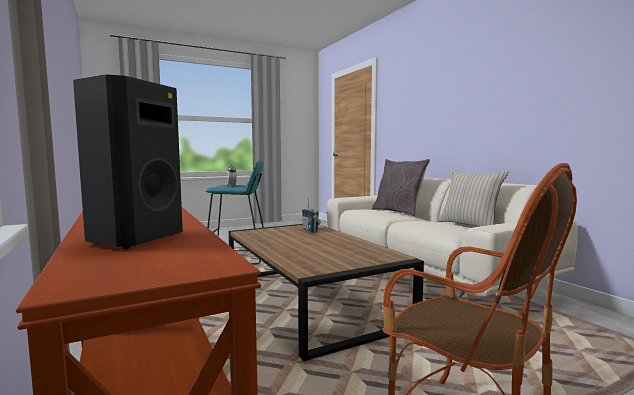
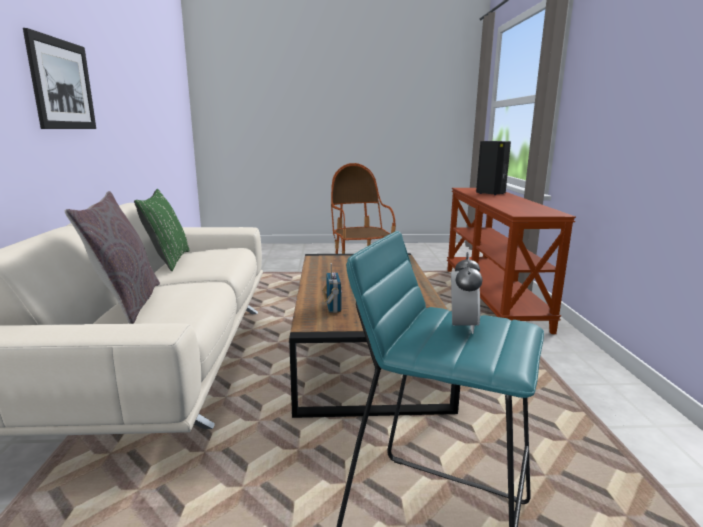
camera: 155 degrees left, 10 degrees up
beige pillow [438,170,509,227] -> green pillow [134,189,190,271]
none -> picture [23,28,96,129]

